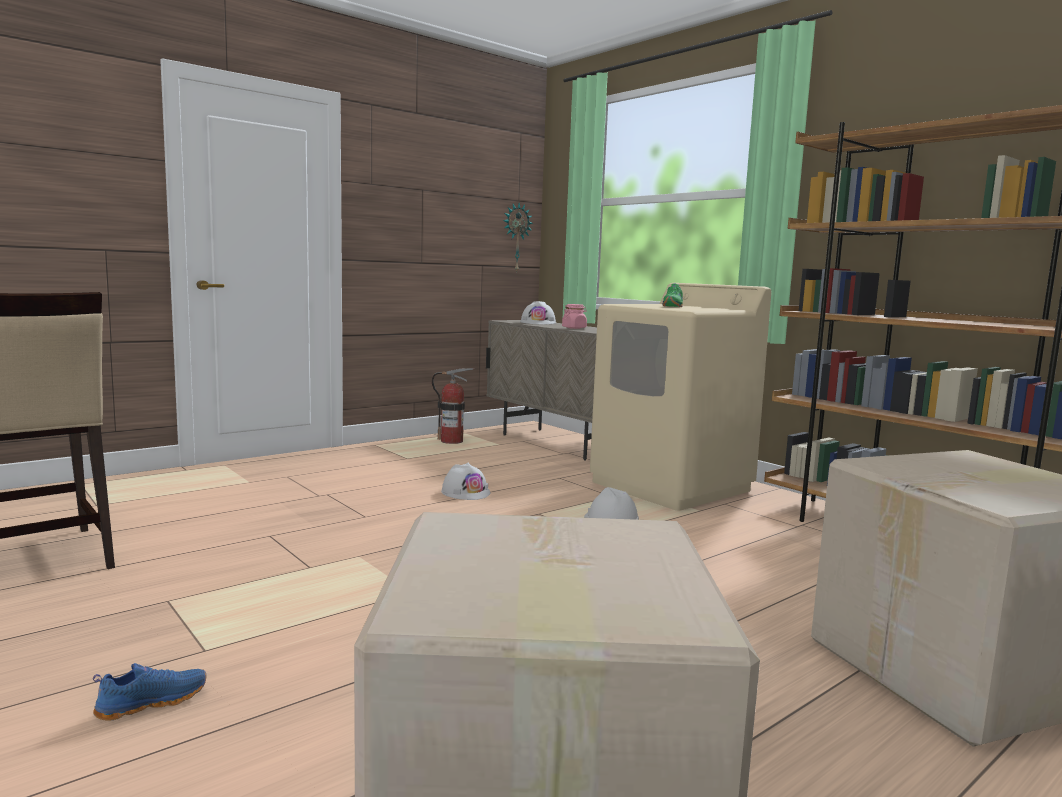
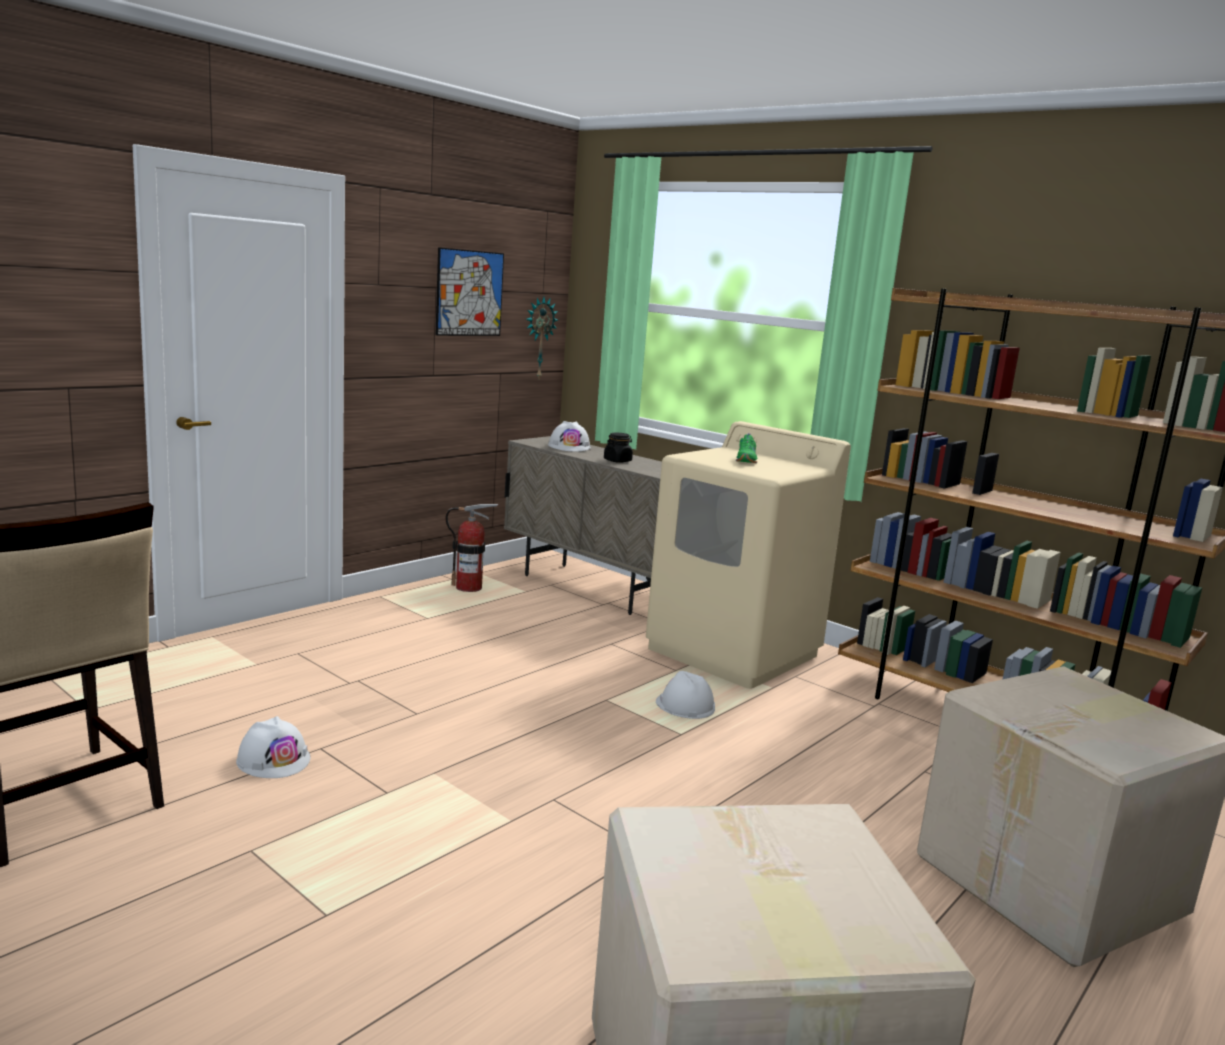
camera: 10 degrees left, 5 degrees up
blue shoe [93,663,206,721] -> none
white hard hat [441,463,490,500] -> white hard hat moved to [236,716,311,778]
pink jar [562,304,587,329] -> black jar [604,433,633,463]
none -> picture [435,247,504,336]

